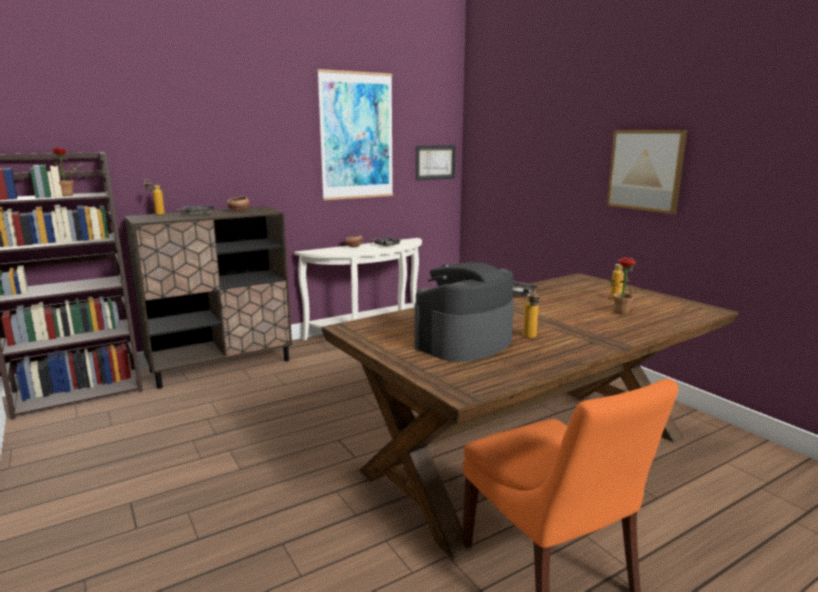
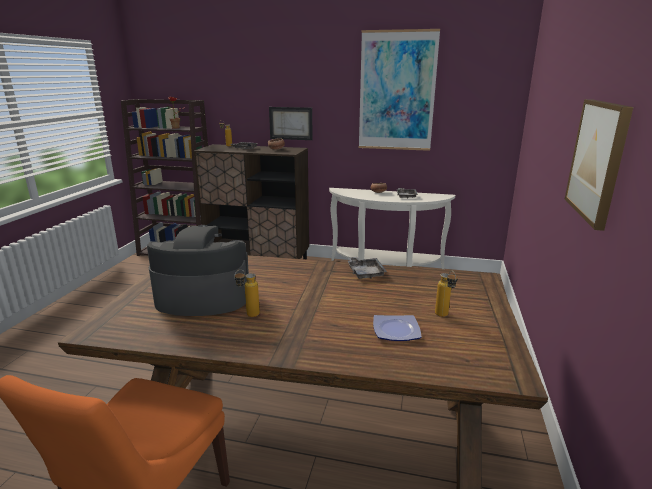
camera: 45 degrees right, 5 degrees up
picture [416,145,455,181] -> picture moved to [269,107,313,140]
potted plant [609,258,647,314] -> plate [373,315,422,341]

